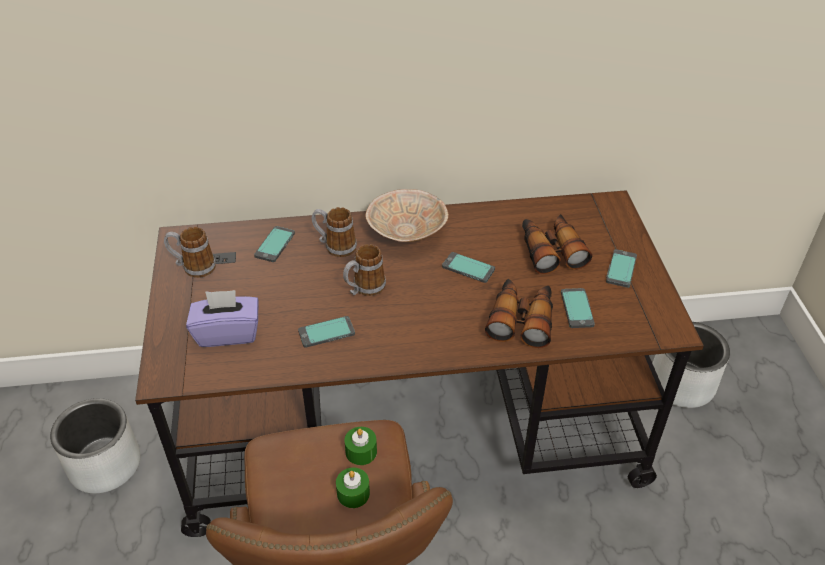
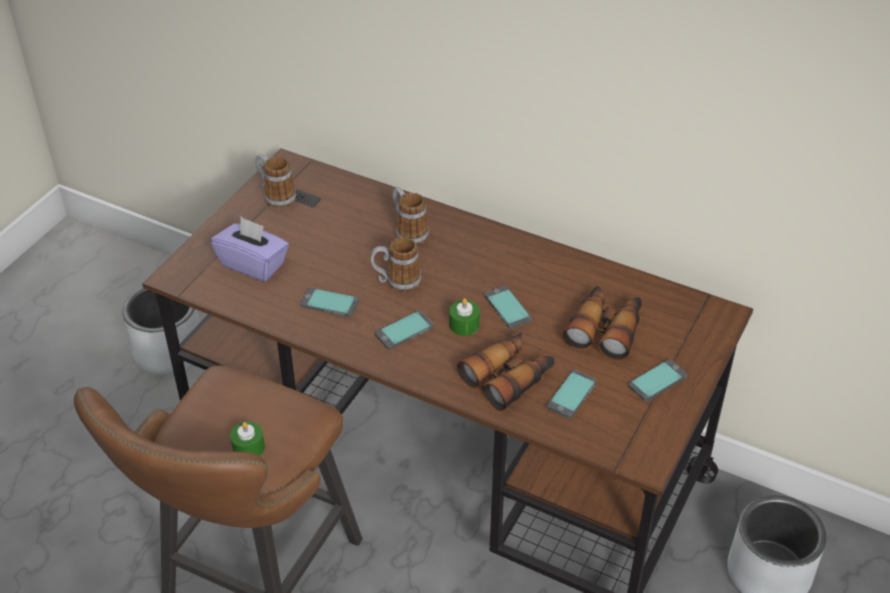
camera: 35 degrees right, 0 degrees up
phone [254,226,295,262] -> phone moved to [375,310,434,350]
green candle [345,427,377,465] -> green candle moved to [449,298,480,336]
beige bowl [365,189,448,242] -> none

